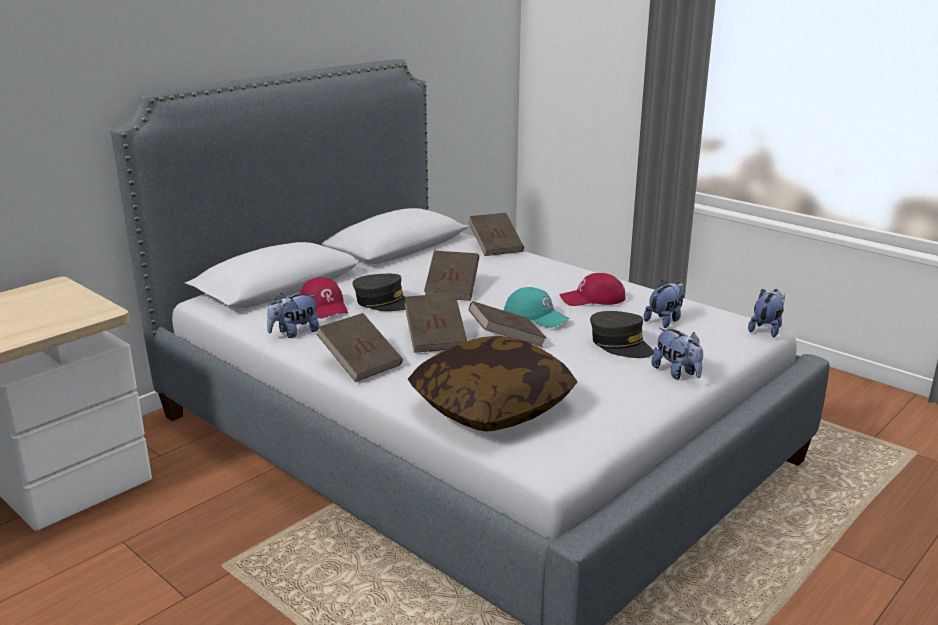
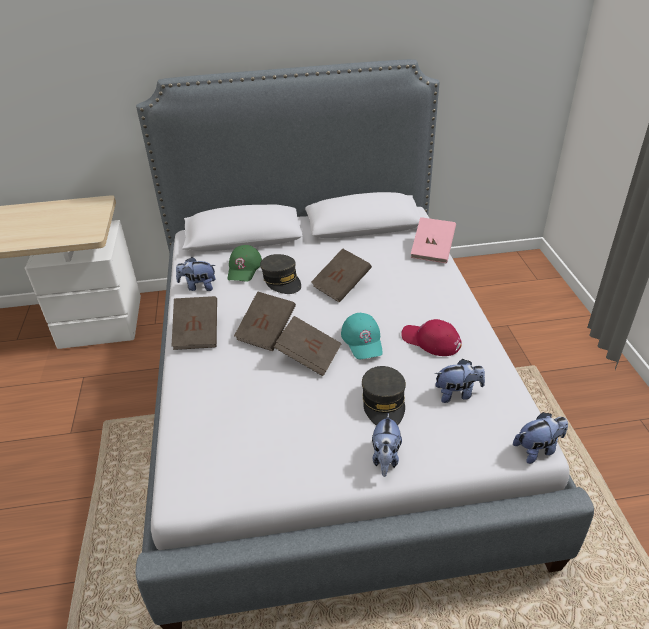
camera: 40 degrees right, 15 degrees up
red cap [300,277,348,319] -> green cap [228,245,262,282]
pillow [408,336,577,432] -> none
brown book [468,213,524,256] -> pink book [411,217,456,263]

